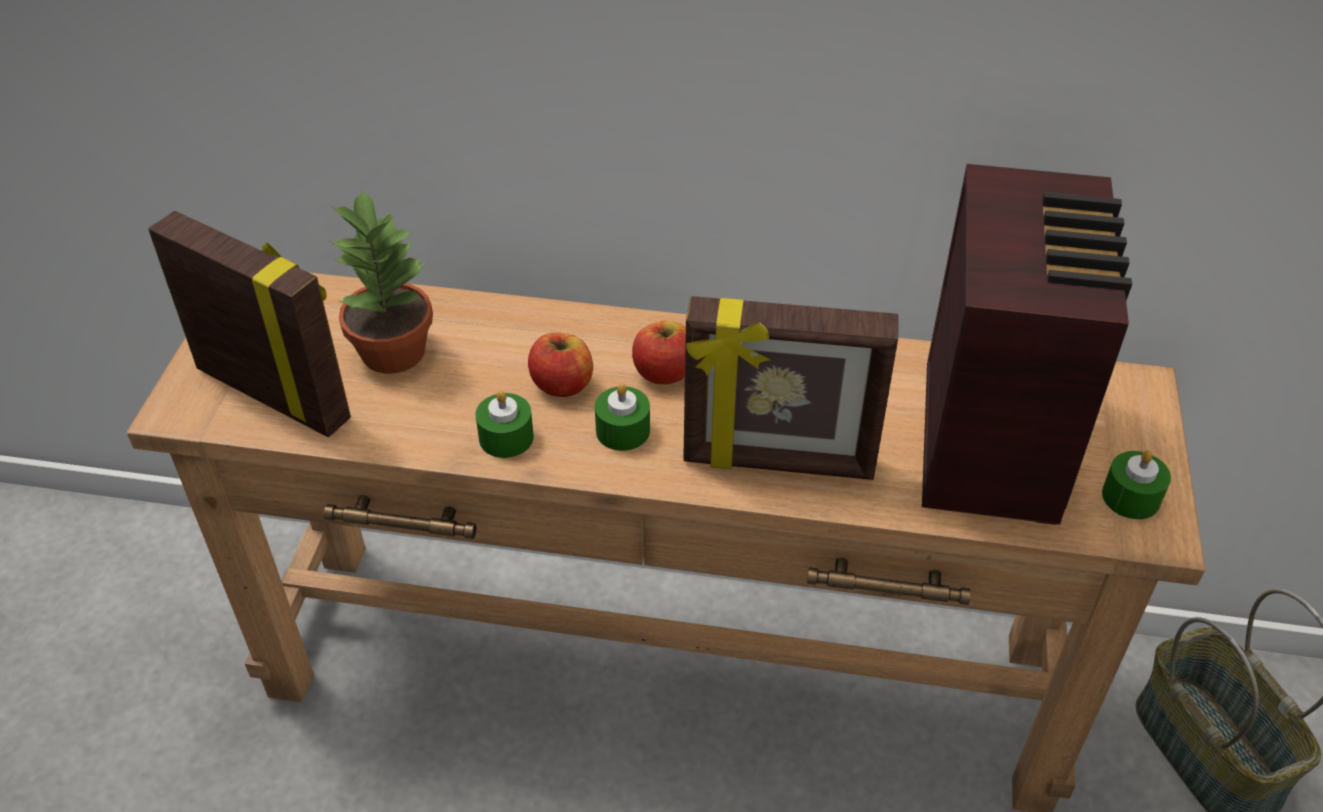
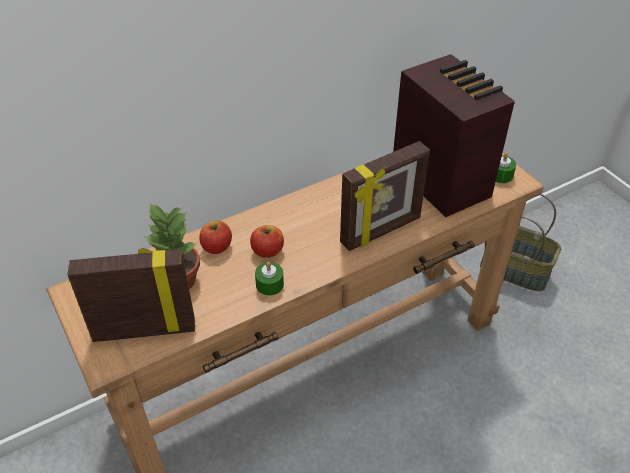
camera: 40 degrees left, 0 degrees up
green candle [595,384,650,451] -> none
apple [632,321,686,384] -> apple moved to [199,221,232,254]

